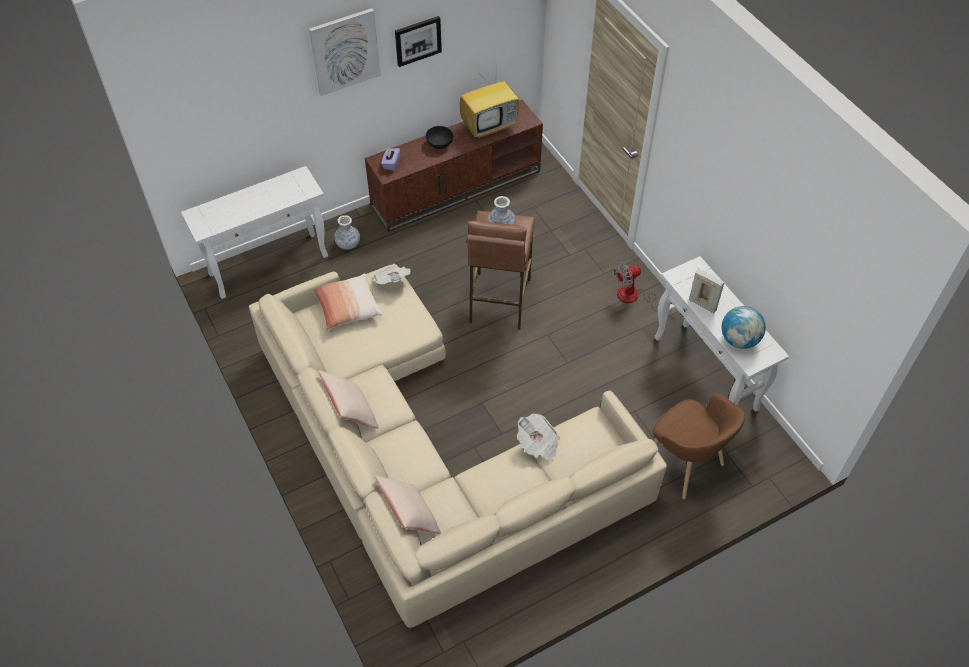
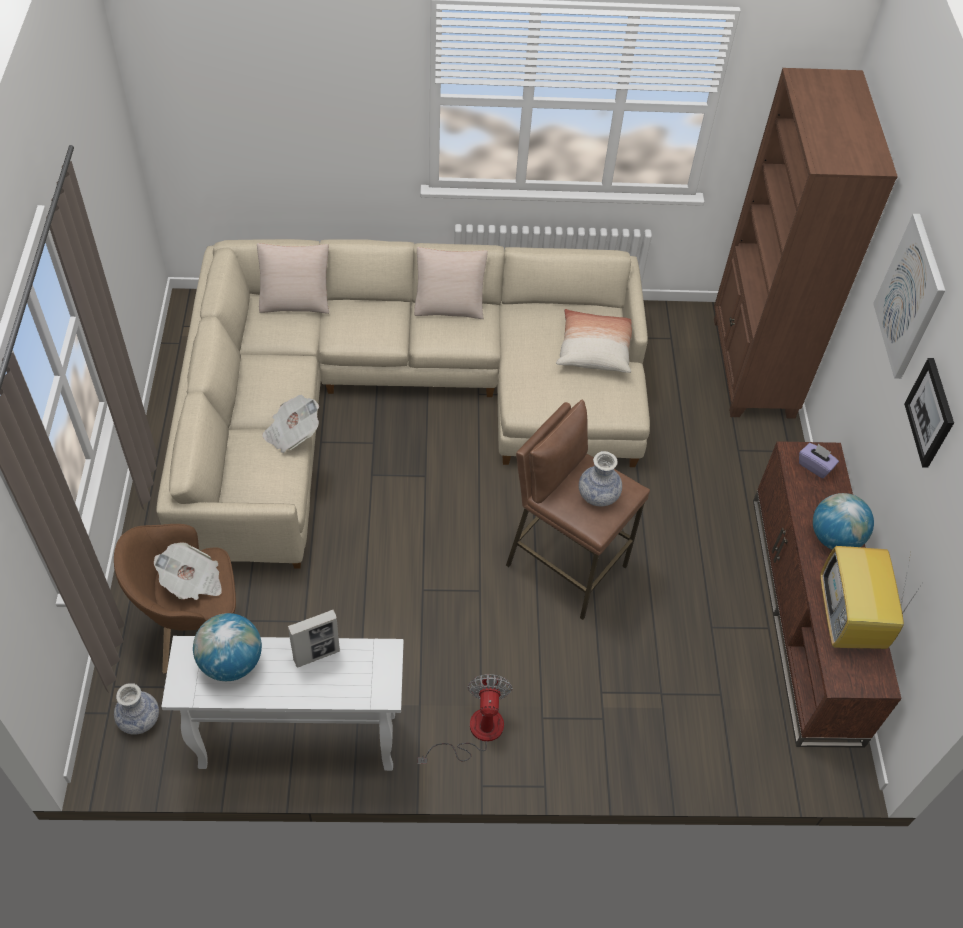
camera: 115 degrees right, 0 degrees up
white console table [181,166,328,299] -> brown bookcase [714,68,898,419]
vase [334,215,360,249] -> vase moved to [114,683,159,735]
newspaper [373,264,411,284] -> newspaper moved to [154,542,222,600]
black bowl [425,126,453,149] -> globe [813,493,874,550]

